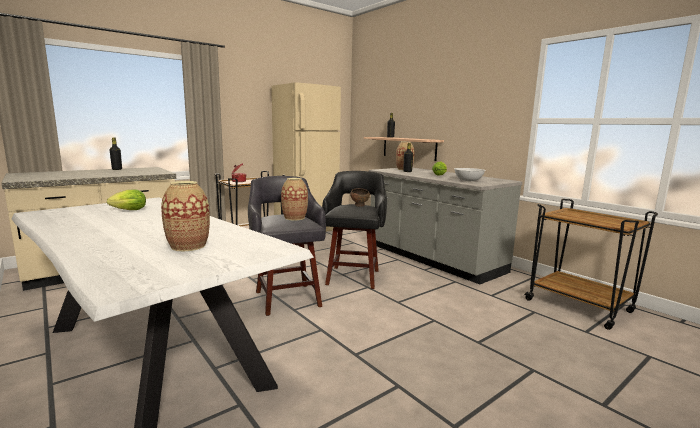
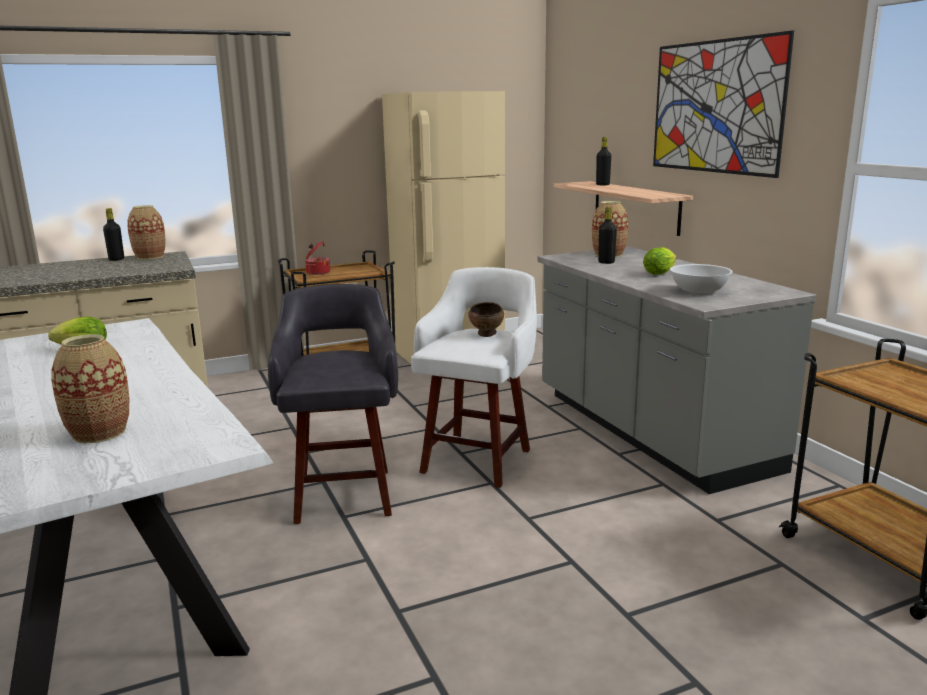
camera: 15 degrees right, 5 degrees up
vase [281,178,308,221] -> vase moved to [127,205,166,260]
black stool [322,171,387,289] -> white stool [411,267,537,488]
none -> picture [653,30,794,178]

